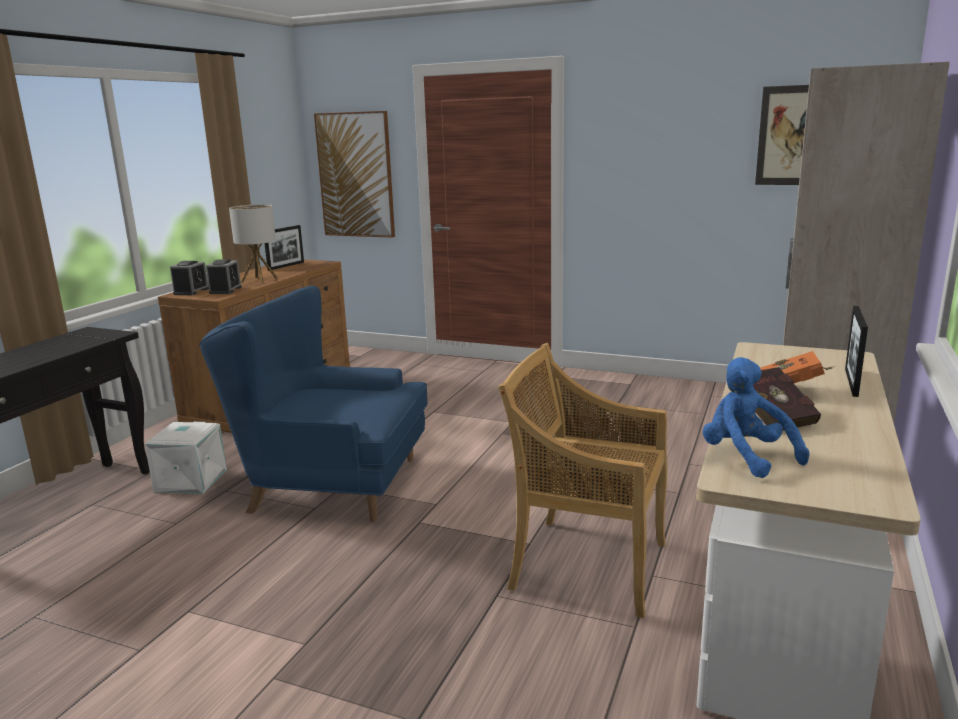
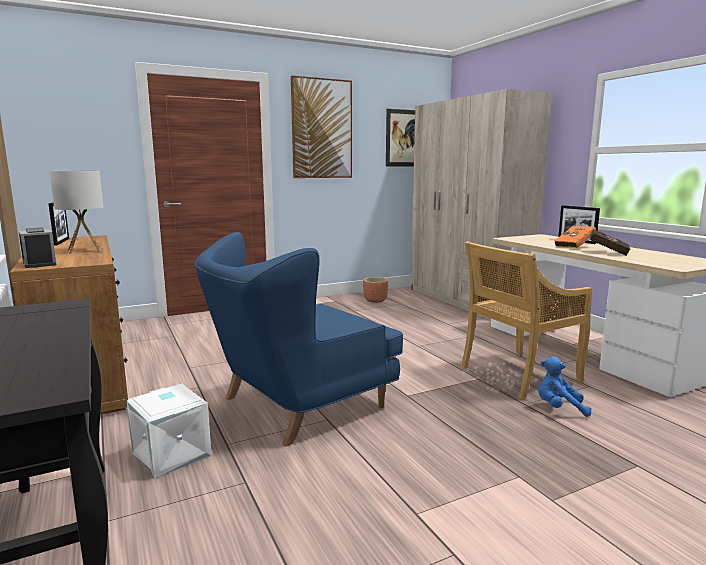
camera: 50 degrees left, 5 degrees down
alarm clock [206,259,242,294] -> none
picture [314,111,395,238] -> picture moved to [291,76,352,178]
blue plush toy [703,357,810,478] -> blue plush toy moved to [538,356,591,417]
none -> brown planter [363,277,388,303]

